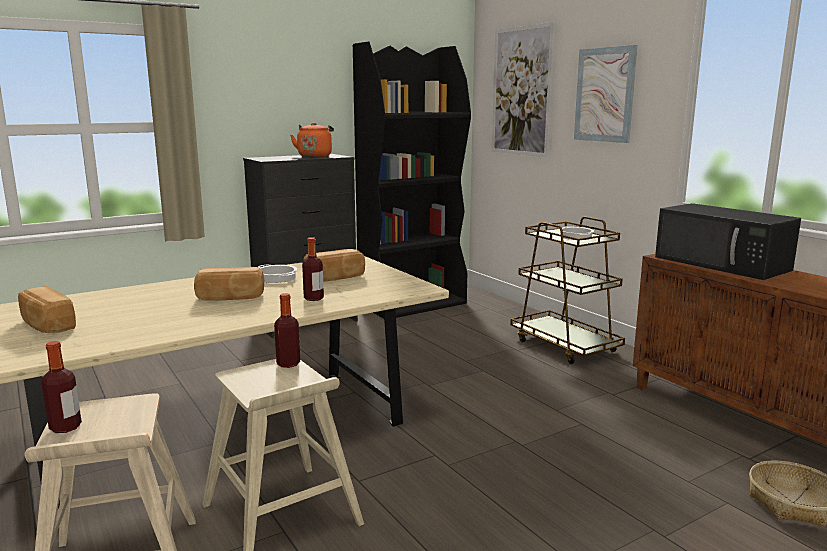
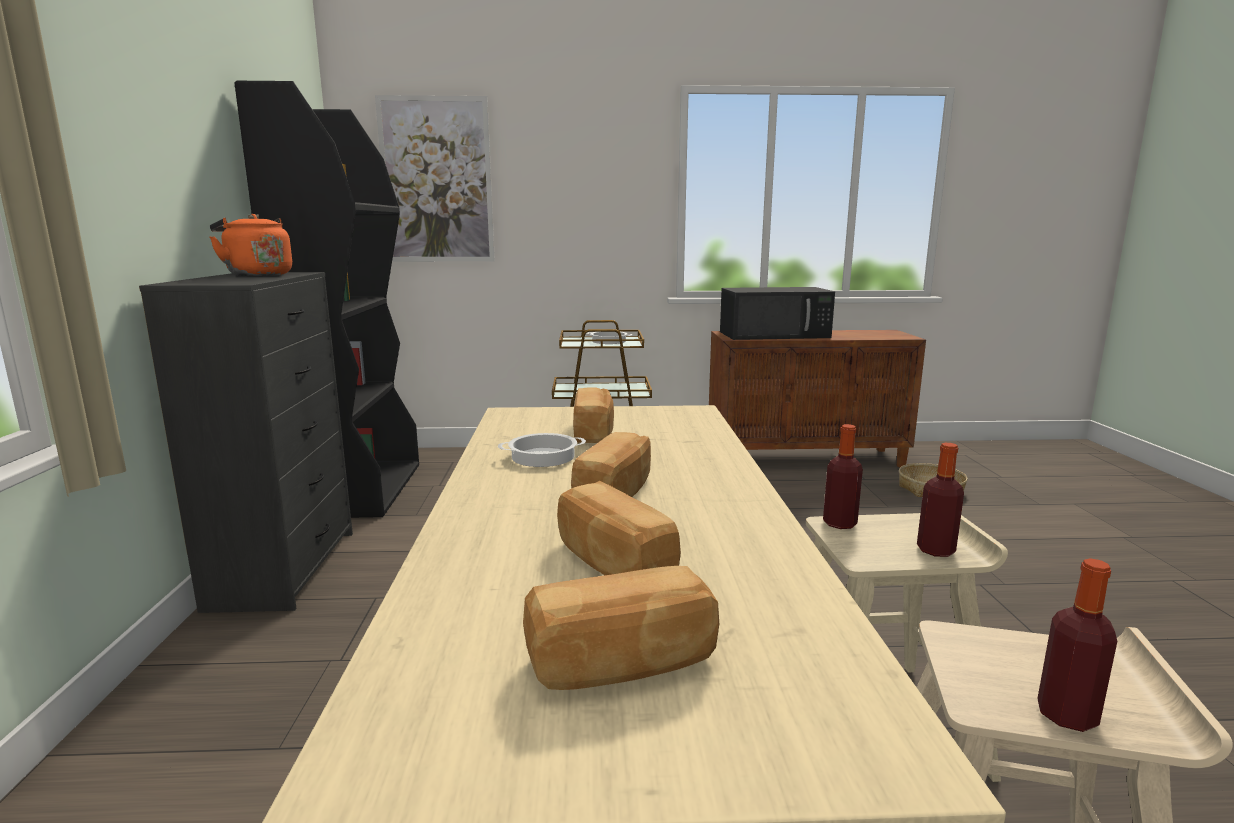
camera: 60 degrees left, 0 degrees up
bottle [302,237,324,301] -> bottle moved to [917,443,964,557]
picture [574,45,638,143] -> none
none -> bread [557,481,681,575]

